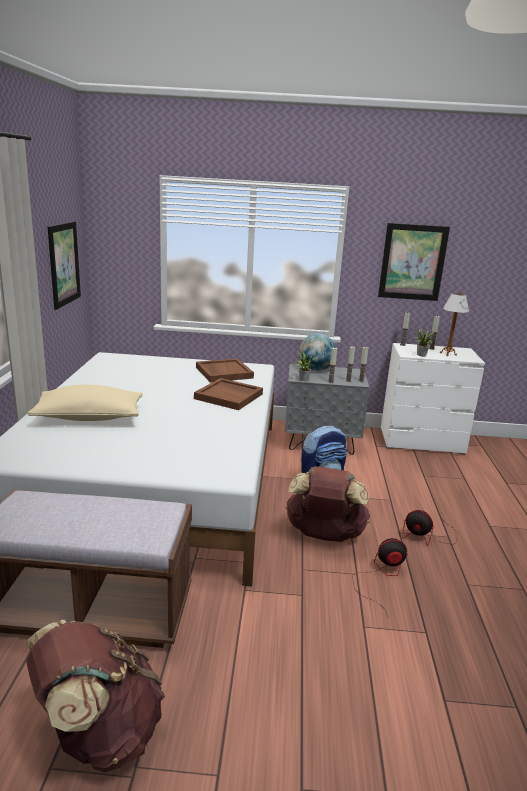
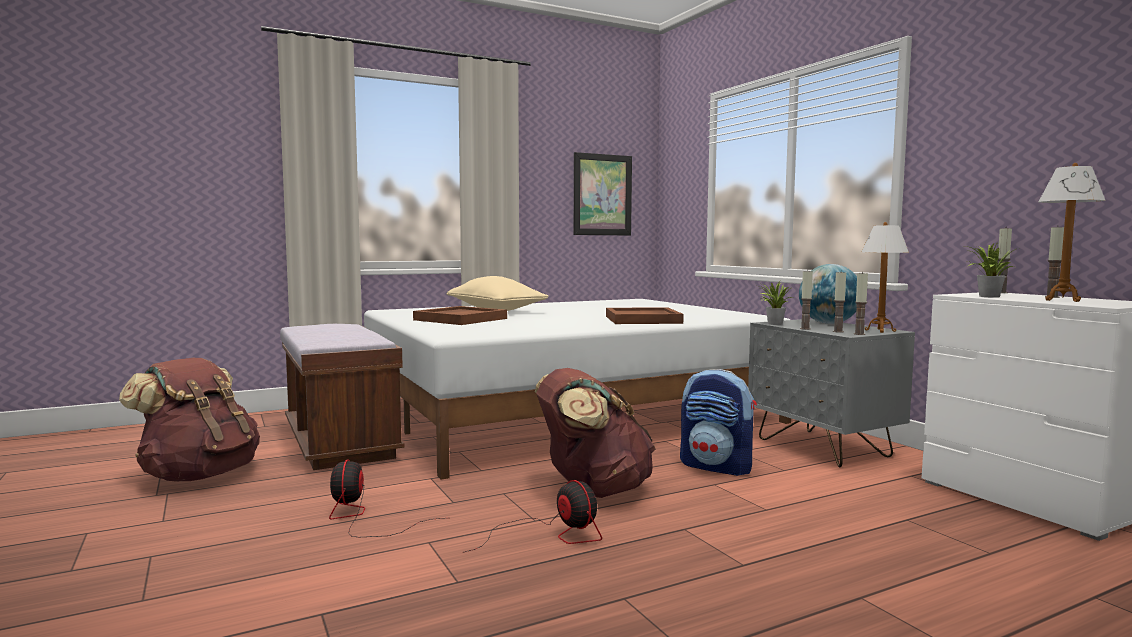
camera: 60 degrees right, 15 degrees down
brown tray [196,358,254,382] -> brown tray moved to [413,306,507,325]
picture [378,223,450,301] -> none
fan [402,510,458,546] -> fan moved to [329,460,442,537]
none -> table lamp [861,222,909,333]

